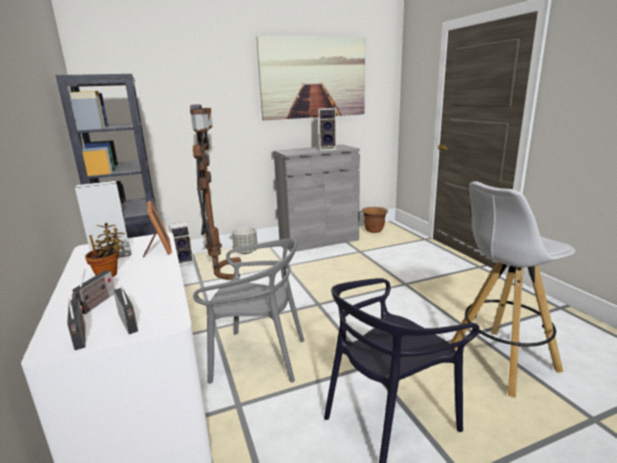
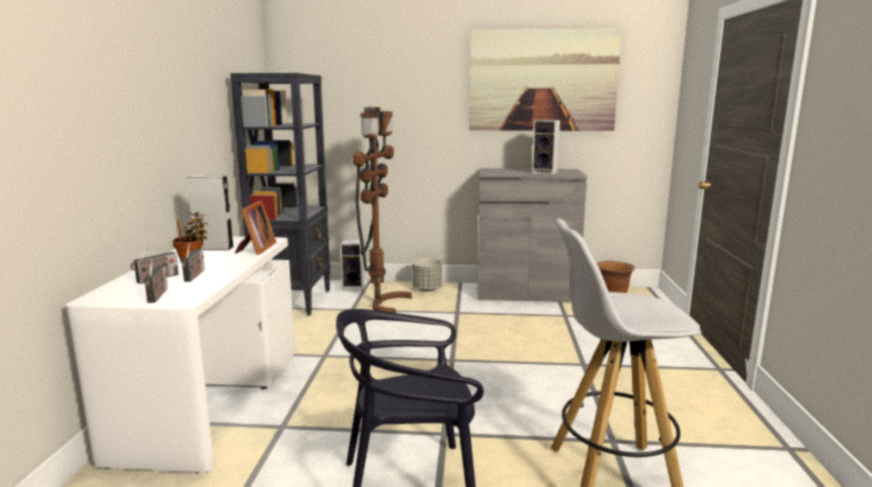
camera: 25 degrees right, 5 degrees down
radio [67,299,85,350] -> radio moved to [182,243,205,282]
grey chair [193,239,304,384] -> none

